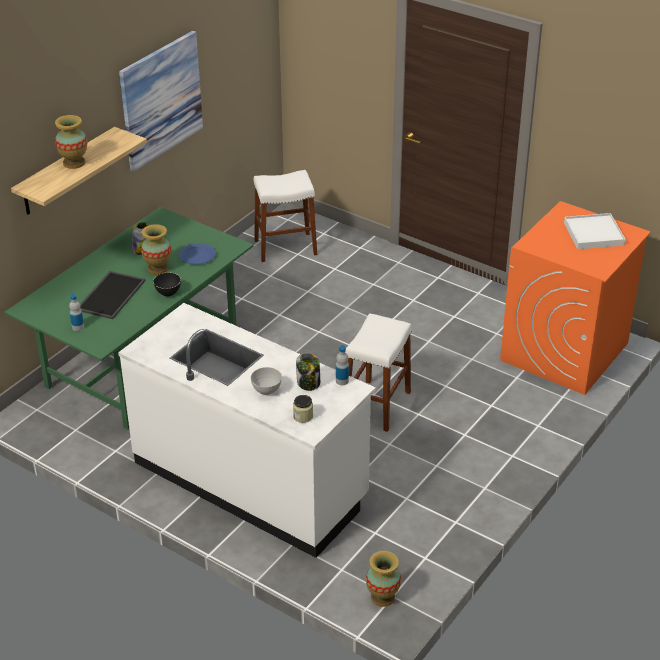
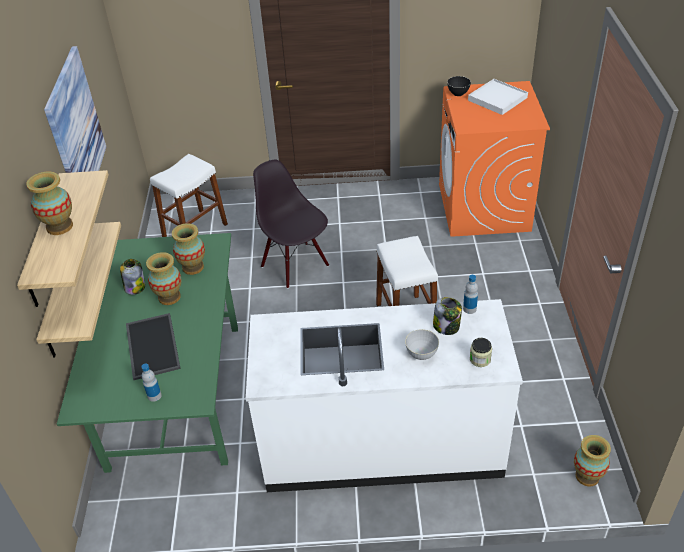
camera: 35 degrees left, 5 degrees up
black bowl [153,273,181,297] -> black bowl moved to [447,76,471,96]
blue plate [178,243,216,265] -> vase [172,223,205,275]
none -> shelf [36,222,121,358]
none -> black chair [253,160,329,289]

